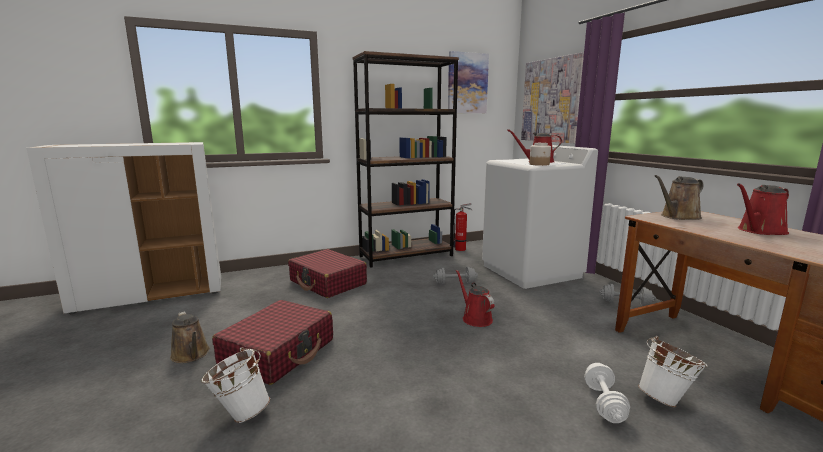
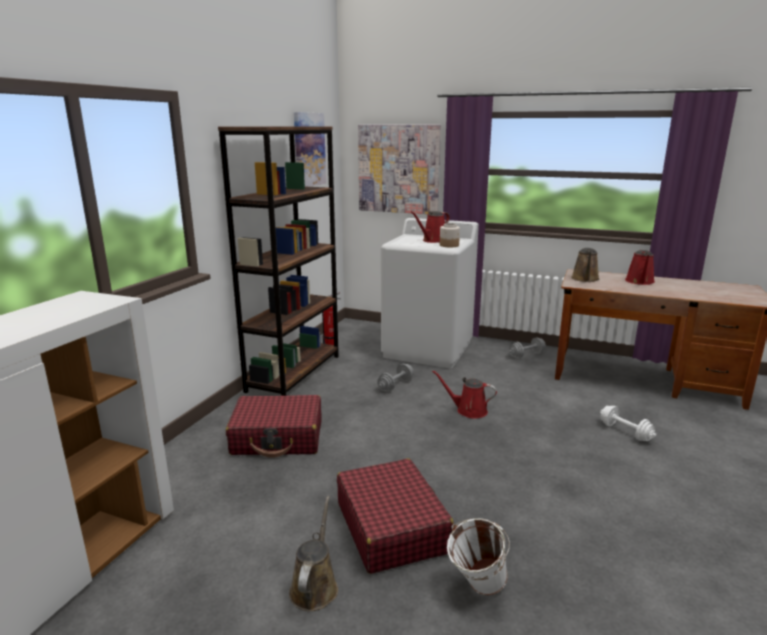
camera: 45 degrees left, 5 degrees up
brown watering can [170,311,210,363] -> brown watering can turned 90 degrees counterclockwise [289,496,338,611]
white bucket [638,336,708,407] -> none

